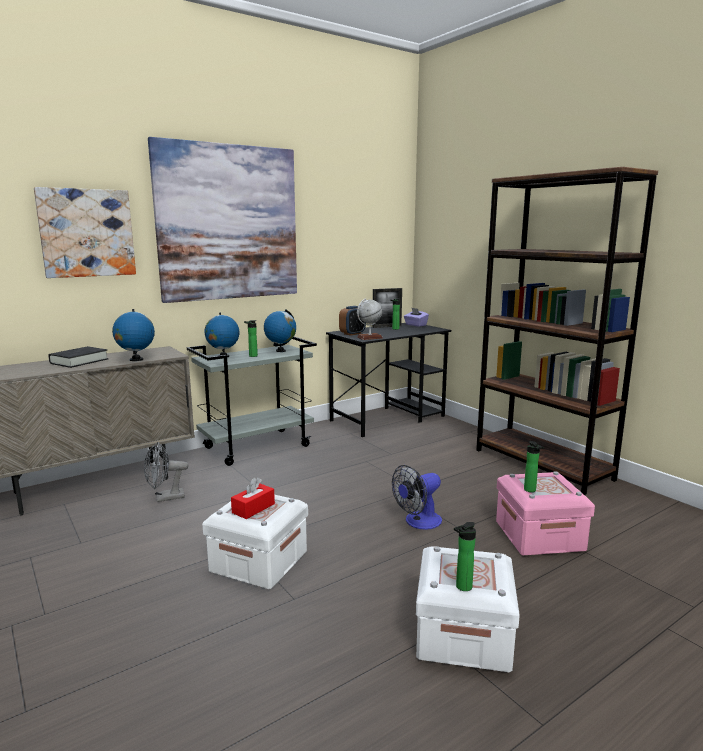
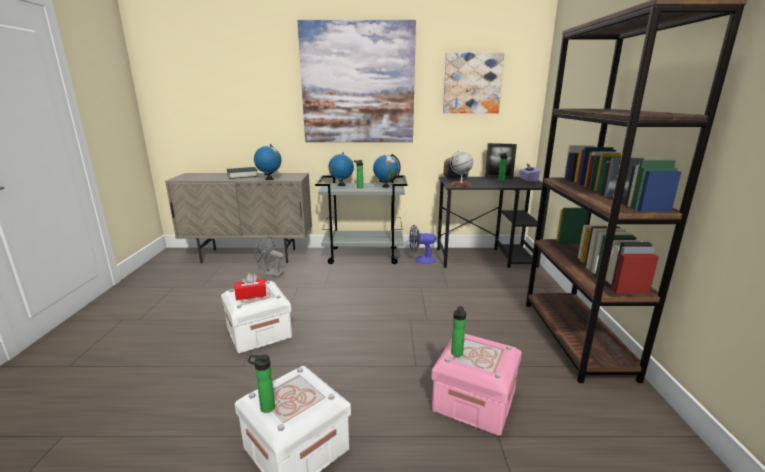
camera: 35 degrees right, 5 degrees up
picture [34,187,136,278] -> picture moved to [443,53,504,113]
fan [392,465,442,530] -> fan moved to [409,225,436,264]

